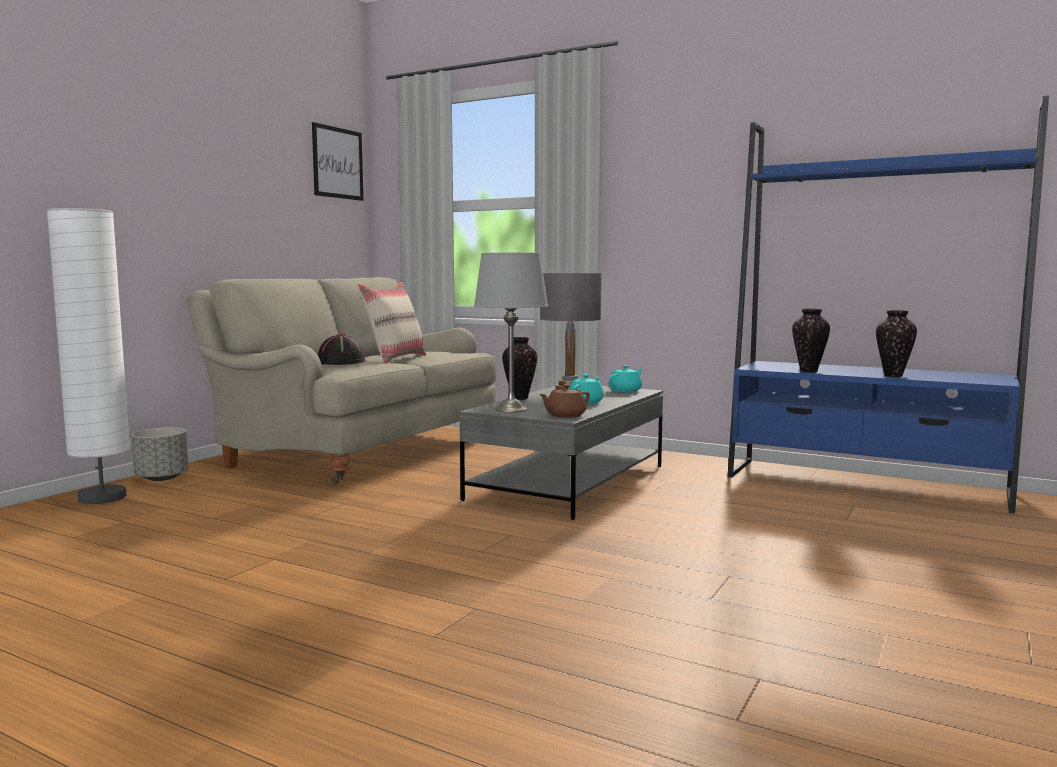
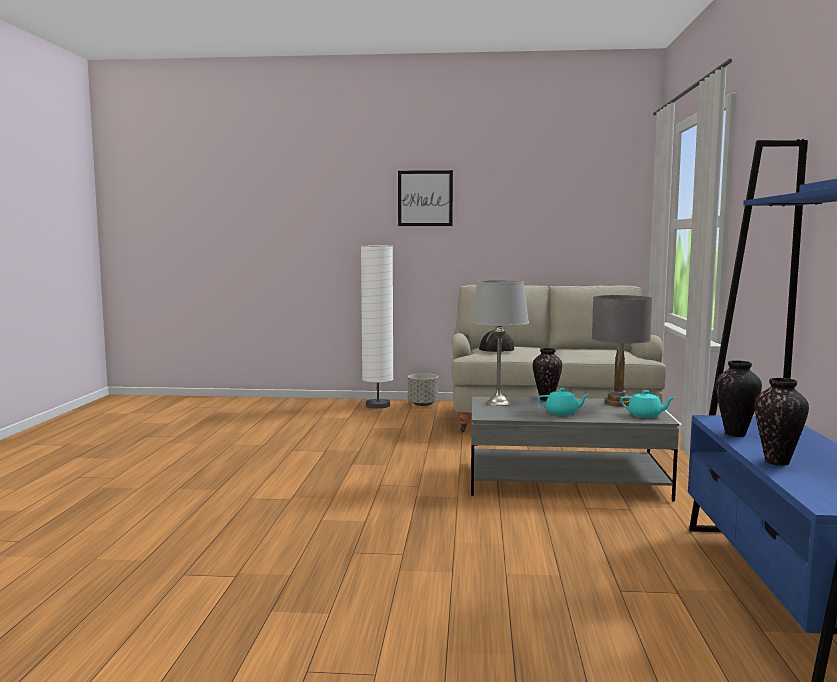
camera: 65 degrees right, 0 degrees up
picture [312,122,363,201] -> picture moved to [398,170,453,226]
beige pillow [357,282,426,364] -> none
brown teapot [539,384,590,418] -> none

